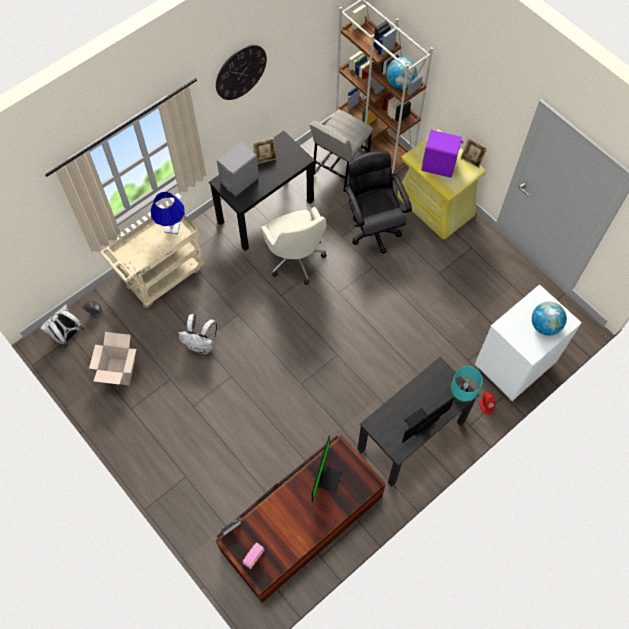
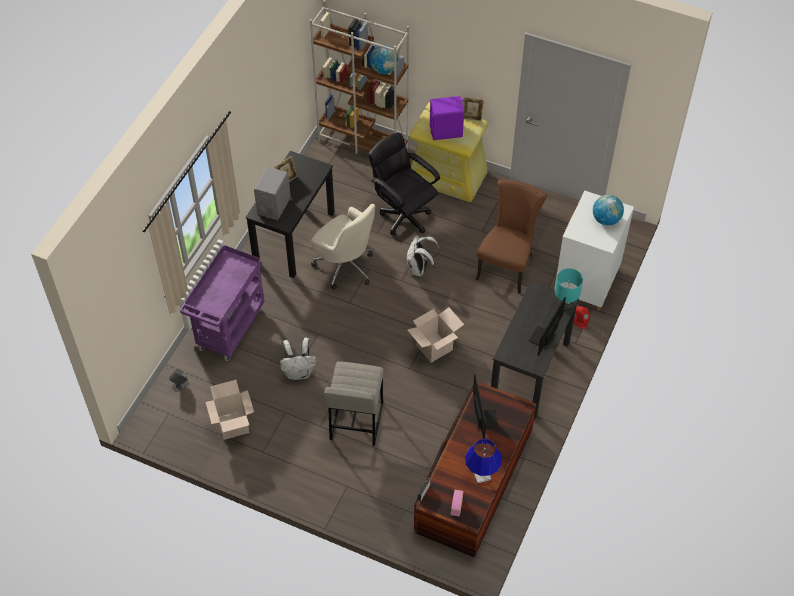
camera: 25 degrees left, 10 degrees down
white backpack [40,304,84,347] -> white backpack moved to [407,235,440,276]
beige cart [101,203,204,308] -> purple cart [180,245,264,361]
blue table lamp [151,192,185,235] -> blue table lamp moved to [465,439,502,483]
wall clock [216,45,267,100] -> none
grey chair [310,110,373,192] -> grey chair moved to [324,361,384,446]
none -> cardboard box [407,308,464,363]
none -> brown chair [476,180,547,294]

